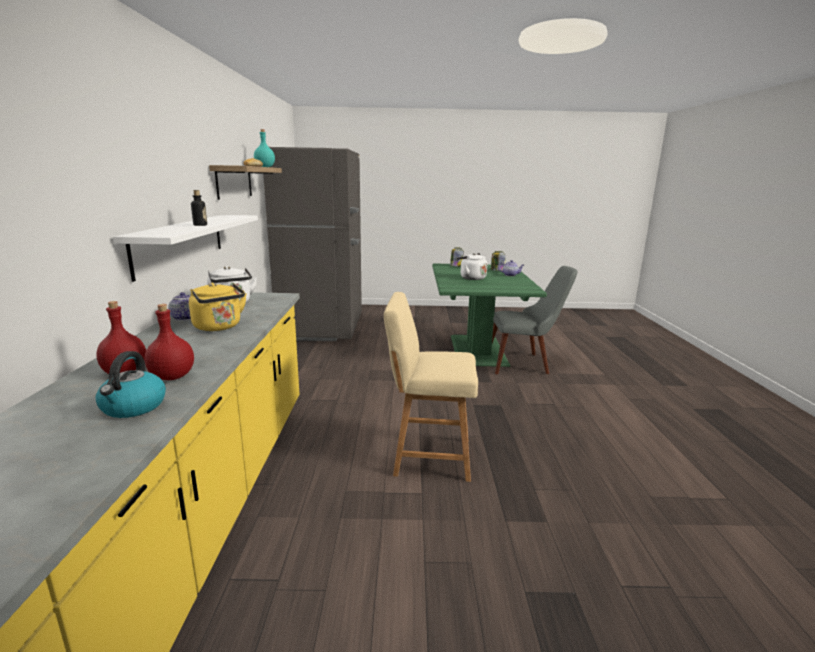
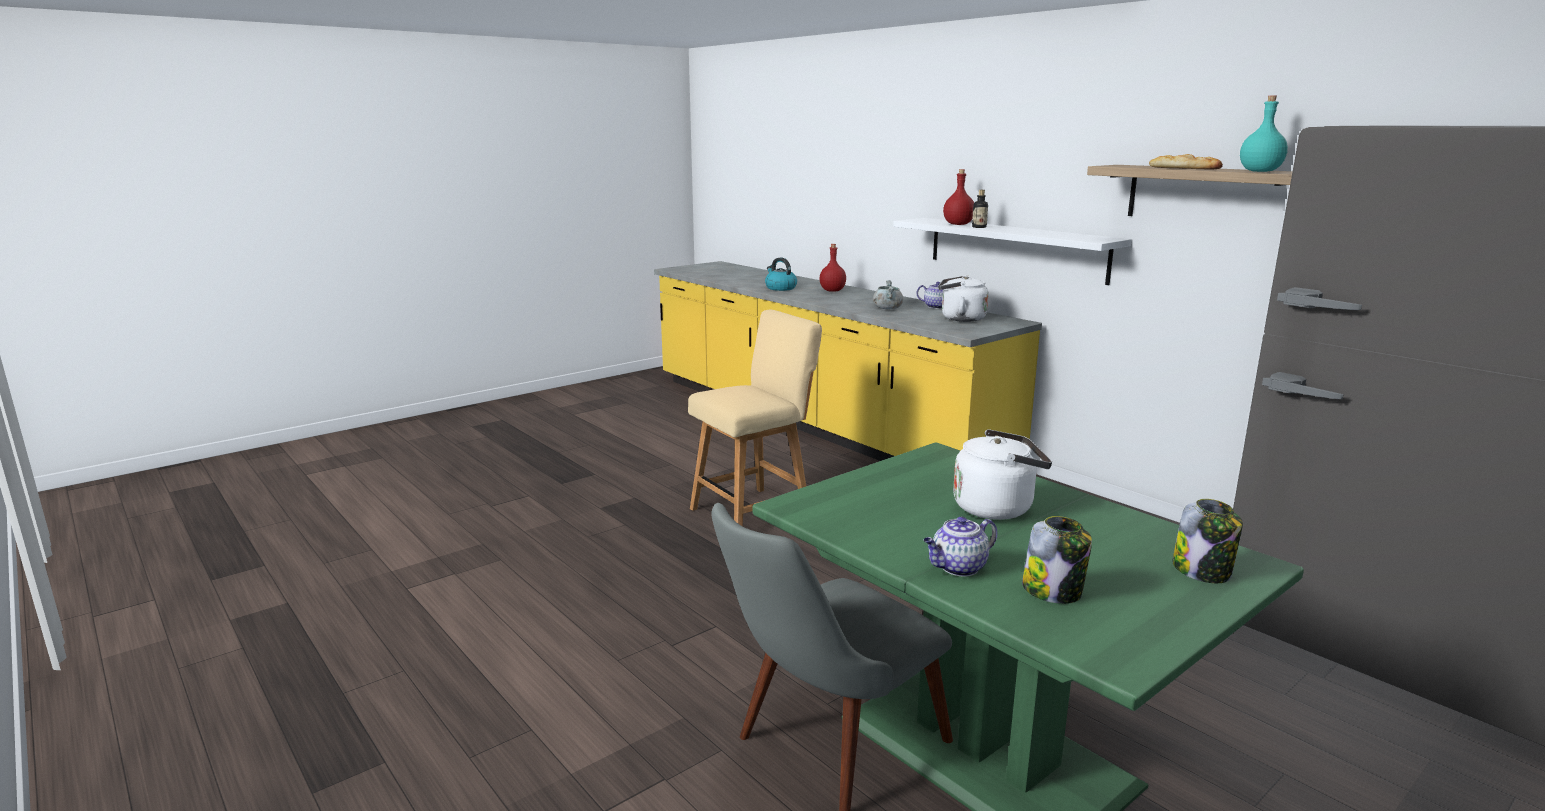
camera: 140 degrees right, 0 degrees up
red bottle [144,304,194,380] -> red bottle moved to [943,169,974,225]
yellow kettle [189,283,246,331] -> grey cooking pot [873,280,903,309]

